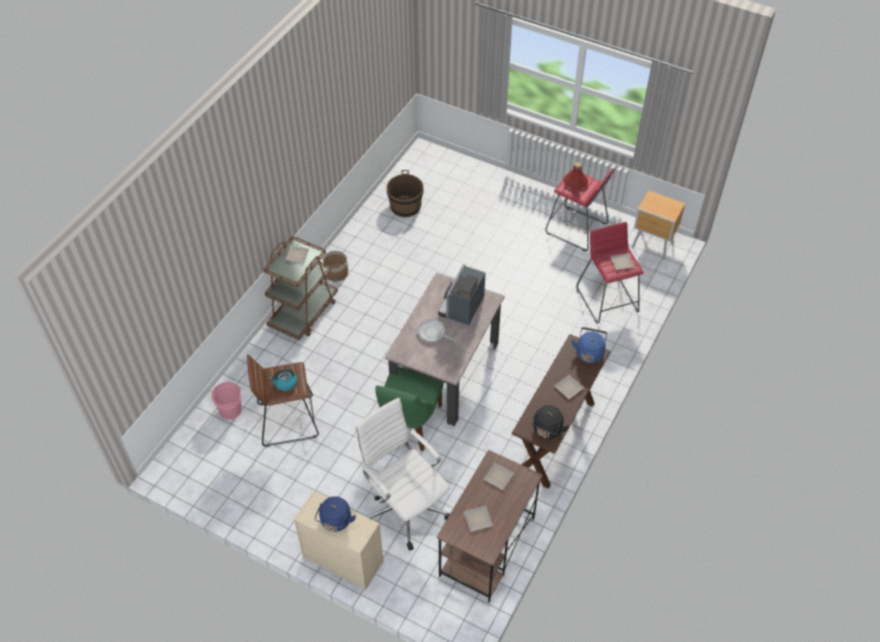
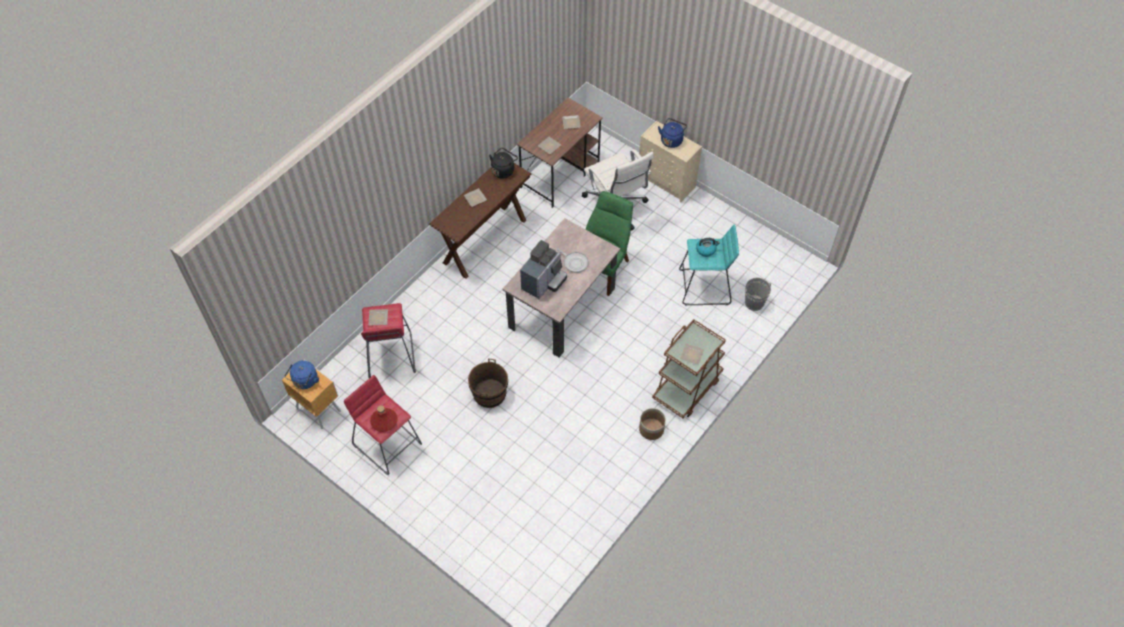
camera: 170 degrees left, 5 degrees up
pink bucket [211,382,242,420] -> grey bucket [744,278,771,311]
brown stool [247,354,319,447] -> turquoise stool [679,224,739,306]
brown bucket [386,170,423,217] -> brown bucket moved to [468,359,508,408]
blue kettle [572,327,608,363] -> blue kettle moved to [285,360,319,389]

